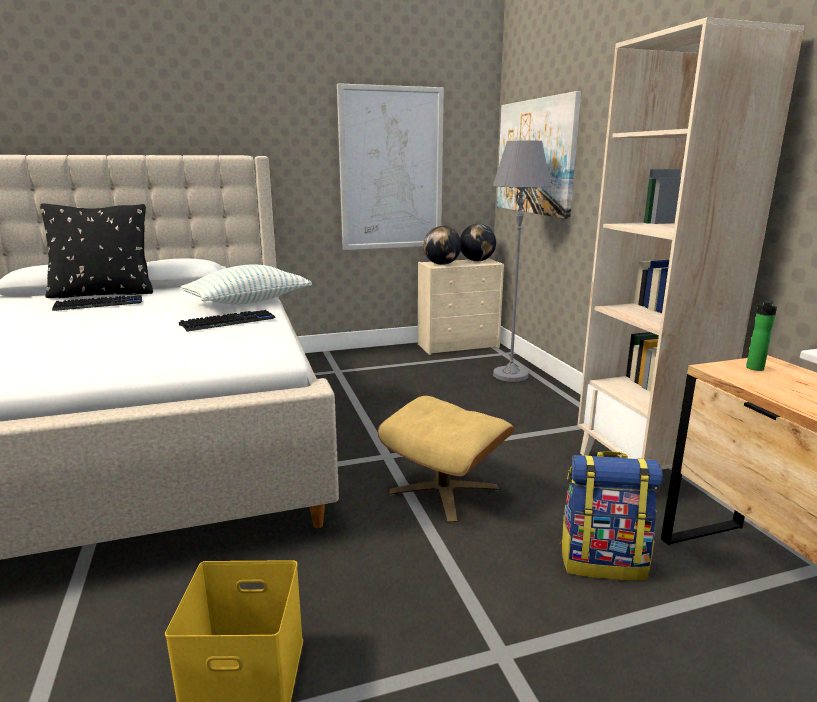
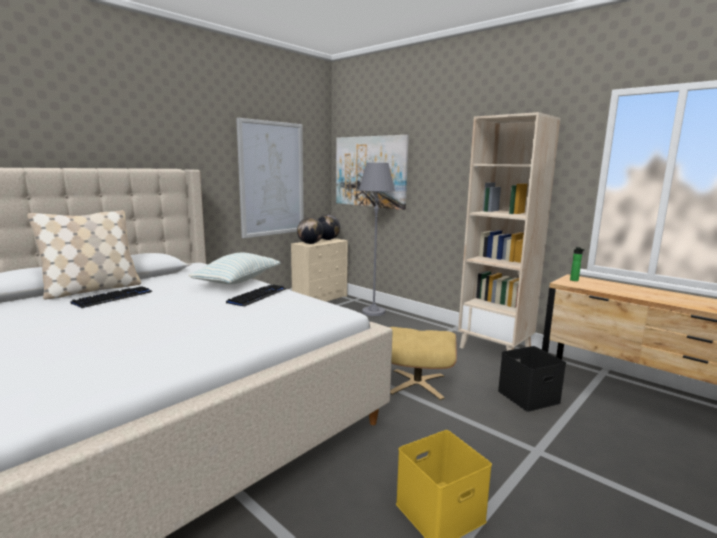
camera: 30 degrees left, 5 degrees down
black pillow [40,203,153,298] -> beige pillow [27,210,141,299]
backpack [560,451,663,580] -> black storage box [498,346,566,412]

